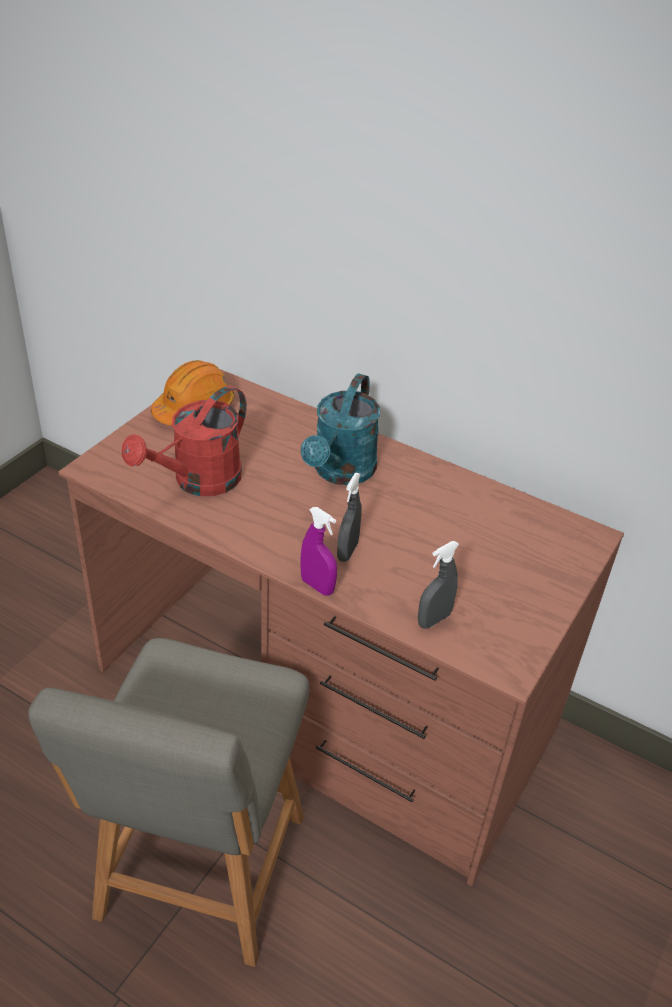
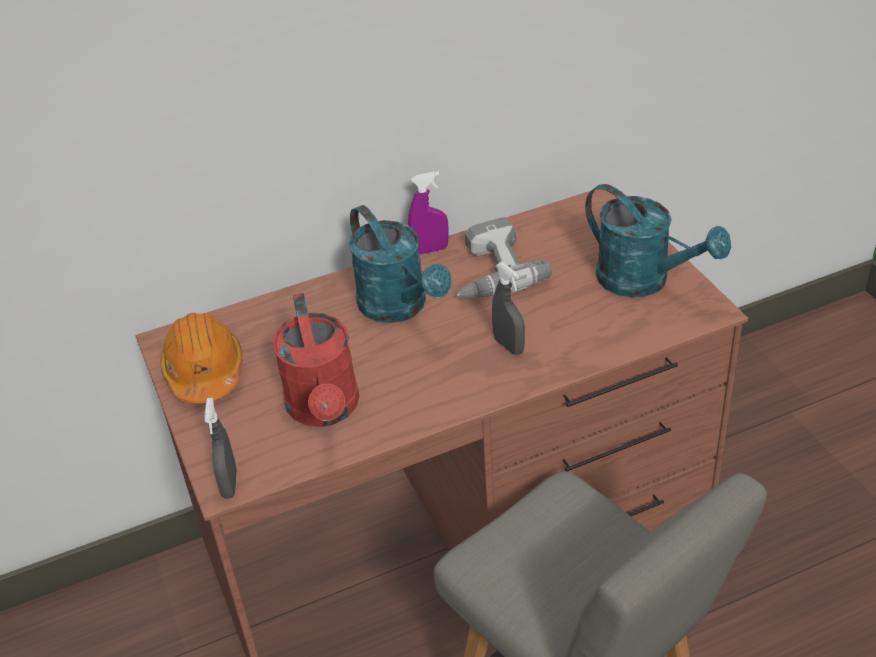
camera: 50 degrees left, 0 degrees up
purple spray bottle [300,507,337,596] -> purple spray bottle moved to [408,171,448,255]
grey spray bottle [418,541,459,629] -> grey spray bottle moved to [204,398,237,499]
none -> power drill [457,217,552,299]
none -> turquoise watering can [585,184,731,297]

